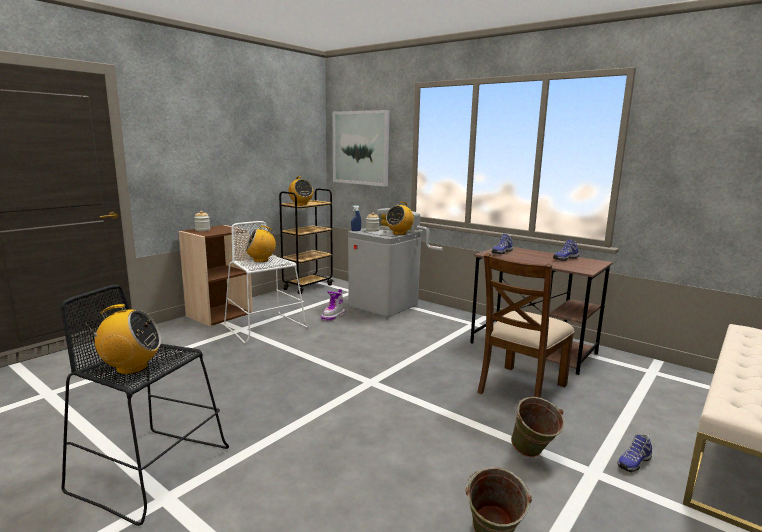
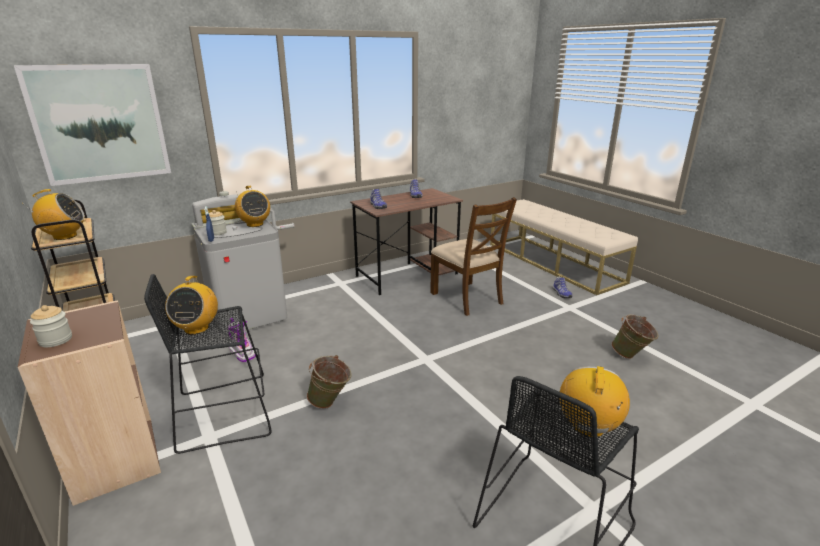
camera: 70 degrees left, 10 degrees up
white stool [224,221,309,344] -> black stool [144,274,272,454]
green bucket [511,397,565,457] -> green bucket moved to [307,355,352,409]

